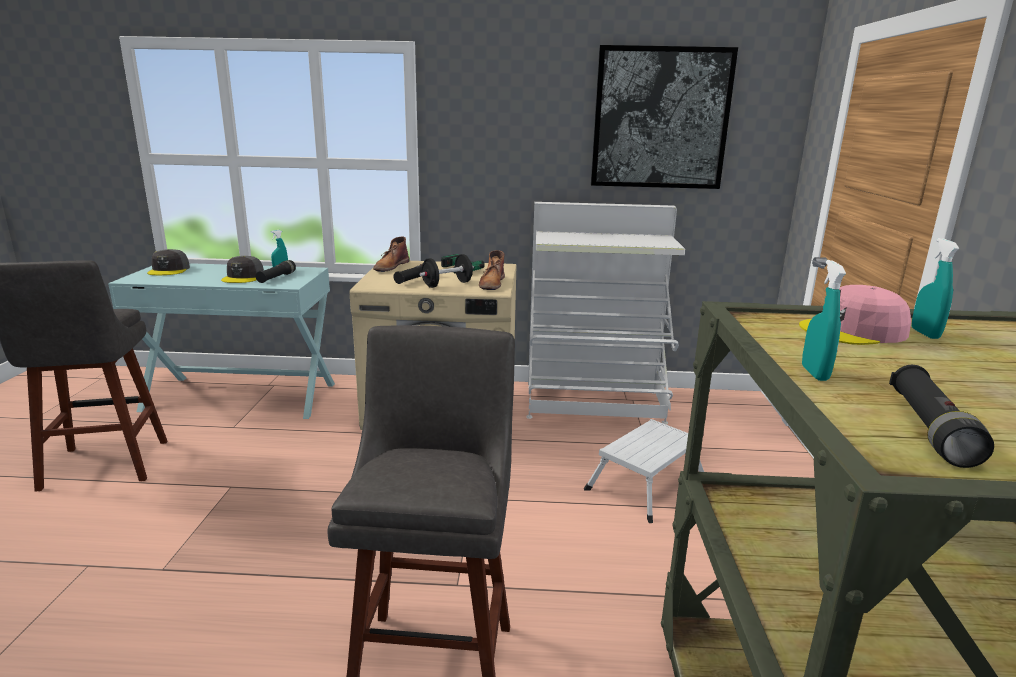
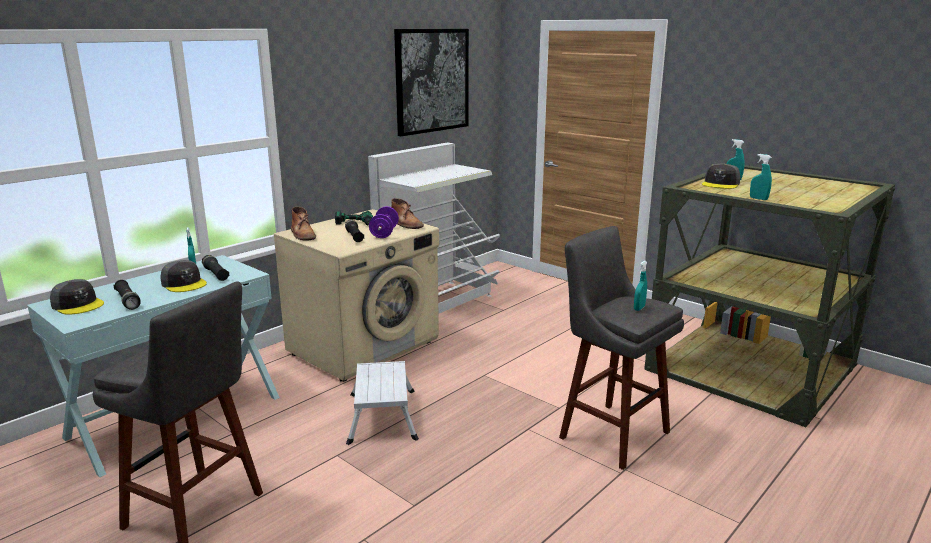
camera: 50 degrees left, 0 degrees up
black dumbbell [419,254,474,288] -> purple dumbbell [369,206,399,238]
white step ladder [584,419,704,523] -> white step ladder moved to [346,361,419,445]
pink cap [799,285,911,345] -> grey cap [702,164,741,189]
black flashlight [889,365,994,468] -> black flashlight moved to [113,280,141,310]
none -> turquoise spray bottle [634,261,647,311]

